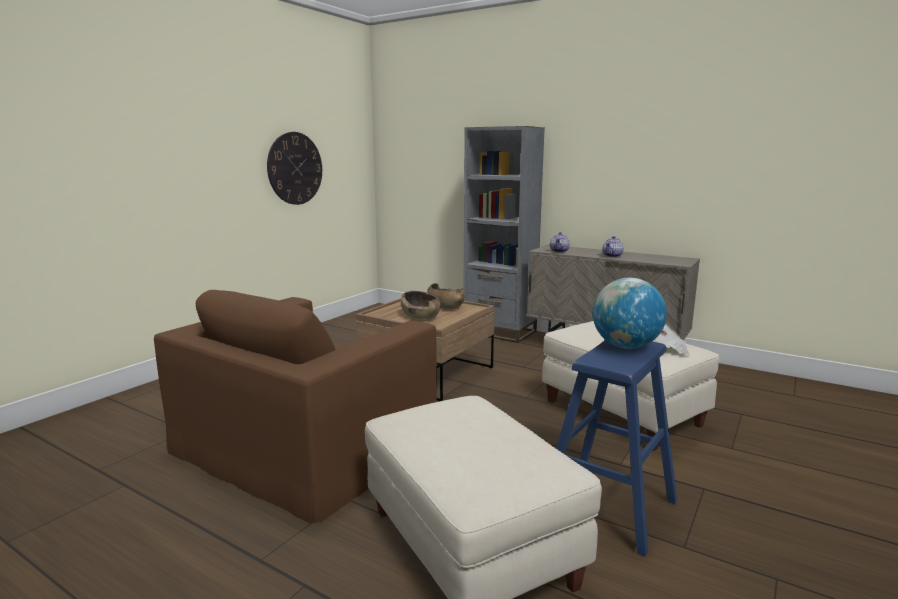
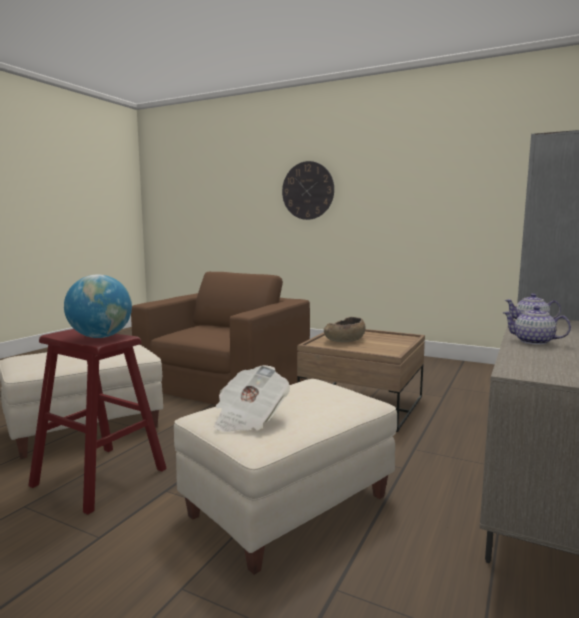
camera: 85 degrees right, 5 degrees down
brown armchair [154,290,437,524] -> brown armchair turned 90 degrees clockwise [131,272,310,405]
wall clock [267,132,322,205] -> wall clock moved to [282,161,334,220]
brown bowl [427,283,465,309] -> none
blue stool [556,340,678,557] -> red stool [28,329,167,515]

